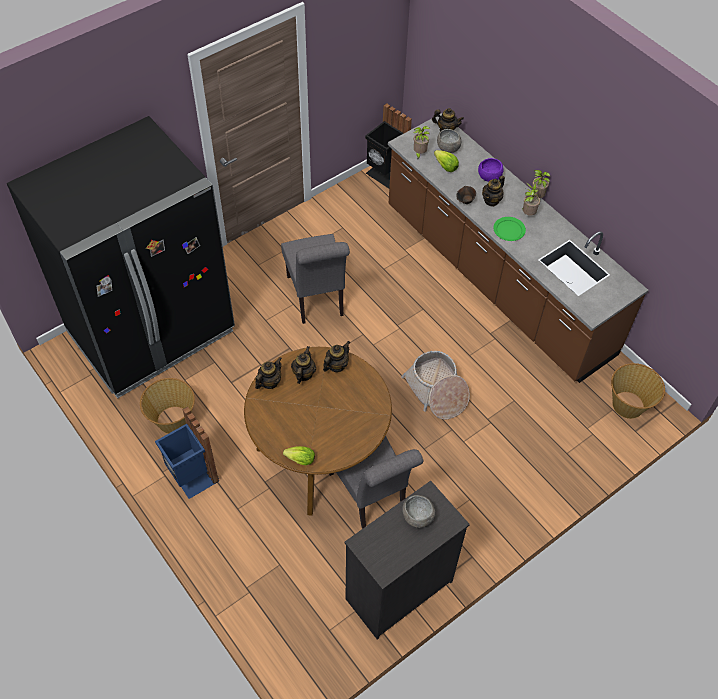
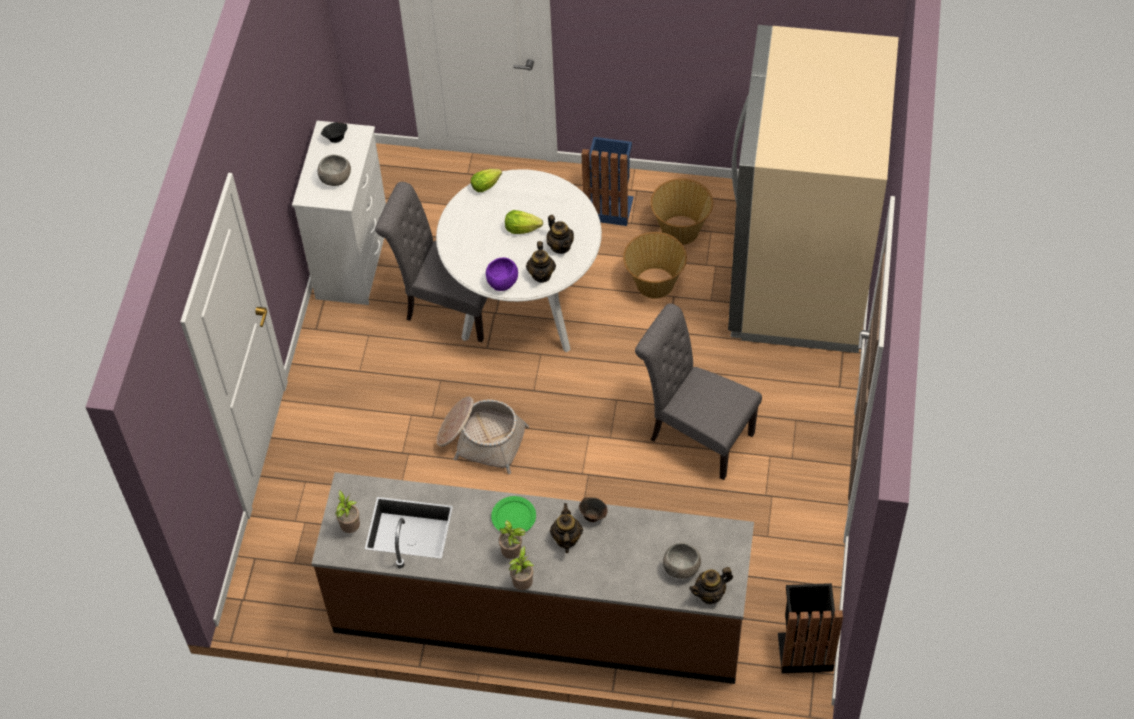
camera: 140 degrees right, 0 degrees up
black fridge [7,116,235,399] -> beige fridge [728,25,899,353]
brown dining table [244,347,392,516] -> white dining table [436,169,602,352]
teapot [255,357,282,389] -> none
black dresser [344,481,470,640] -> white dresser [292,121,386,305]
potted plant [413,126,430,160] -> potted plant moved to [335,490,360,533]
lettuce [434,150,459,172] -> lettuce moved to [505,210,543,234]
purple bowl [478,158,504,182] -> purple bowl moved to [486,258,518,291]
basket [611,363,665,419] -> basket moved to [623,232,687,299]
none -> black bowl [321,122,347,143]

